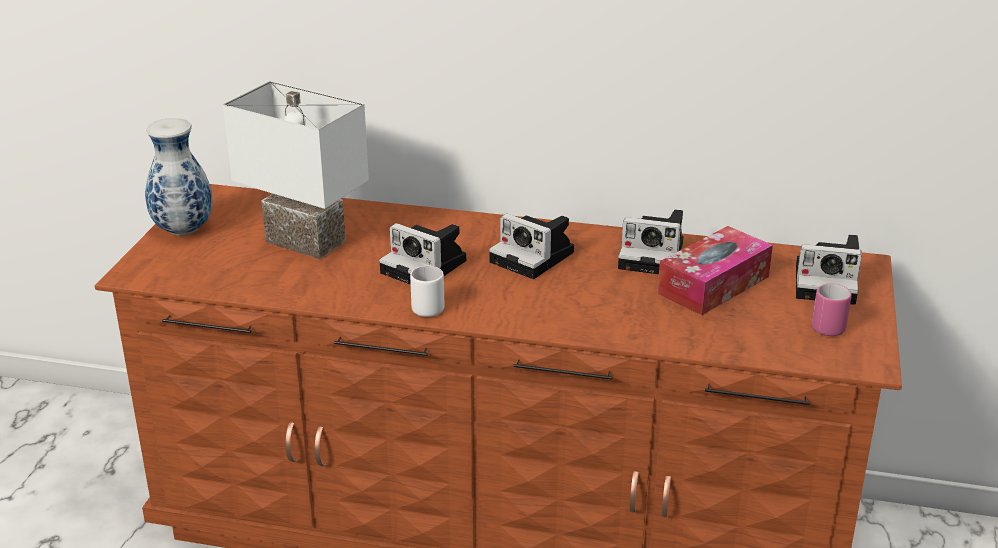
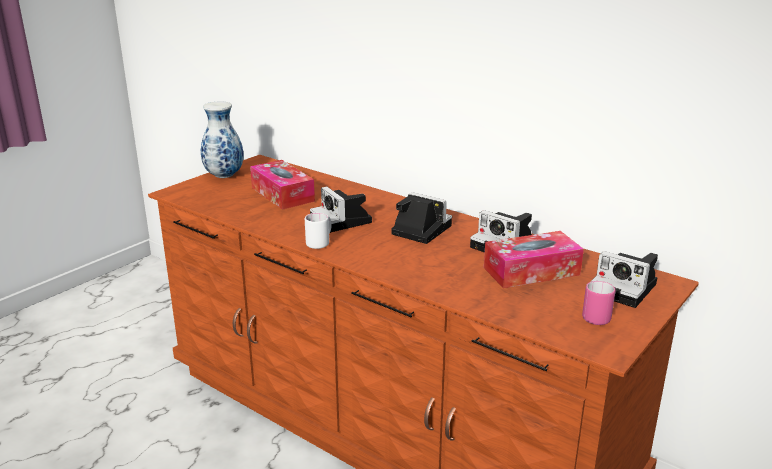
camera: 25 degrees right, 5 degrees down
white table lamp [223,81,369,259] -> tissue box [250,160,315,210]
camera [489,213,574,279] -> camera turned 150 degrees clockwise [392,192,452,244]

